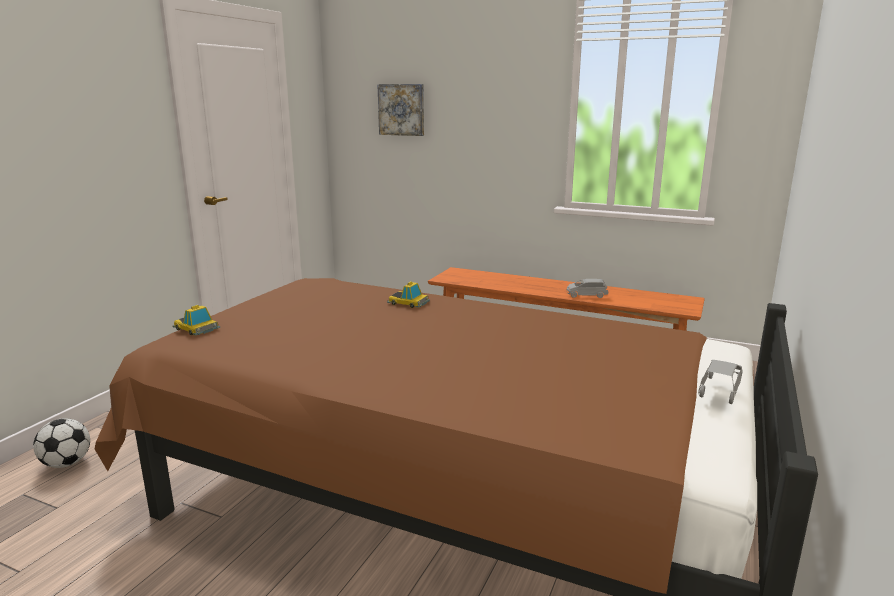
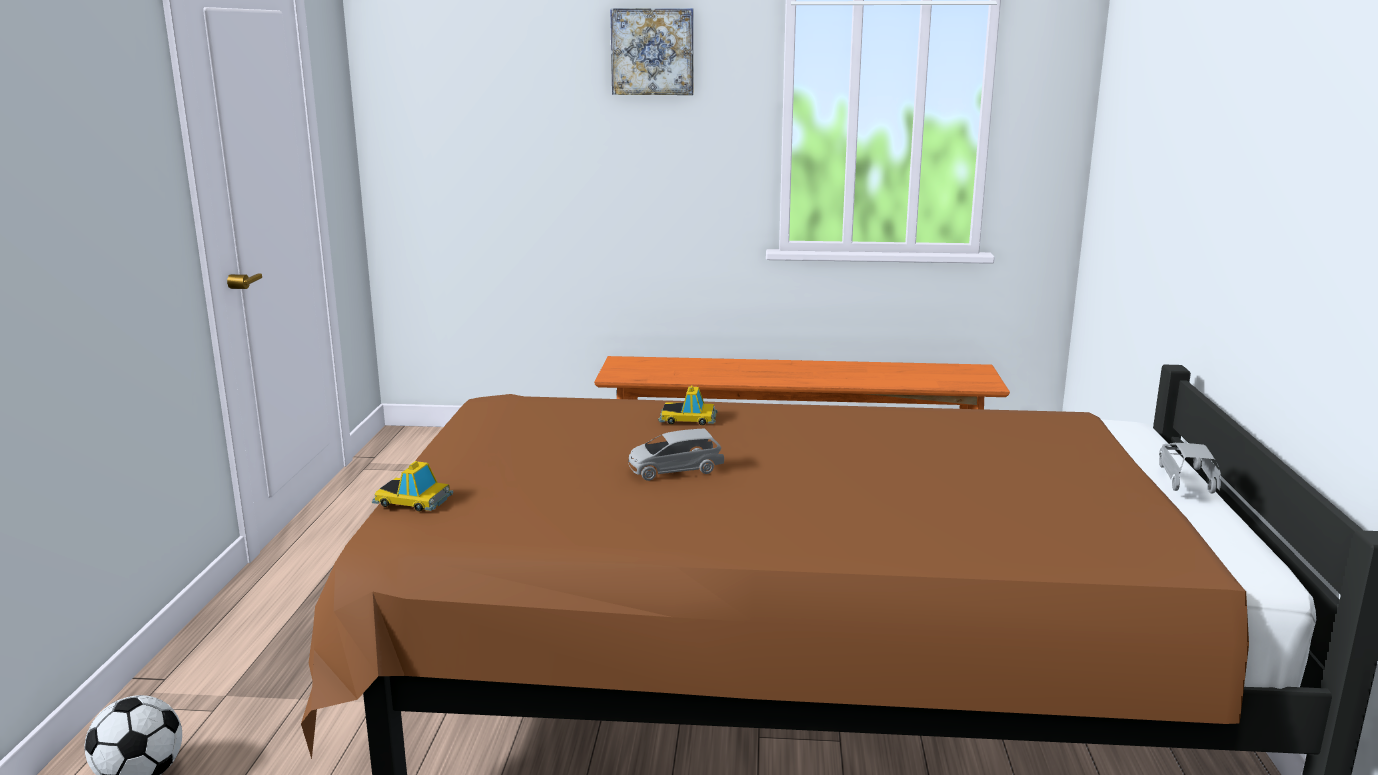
camera: 20 degrees left, 0 degrees up
picture [377,84,424,136] -> picture moved to [610,8,694,95]
grey toy car [567,279,608,298] -> grey toy car moved to [628,428,724,481]

